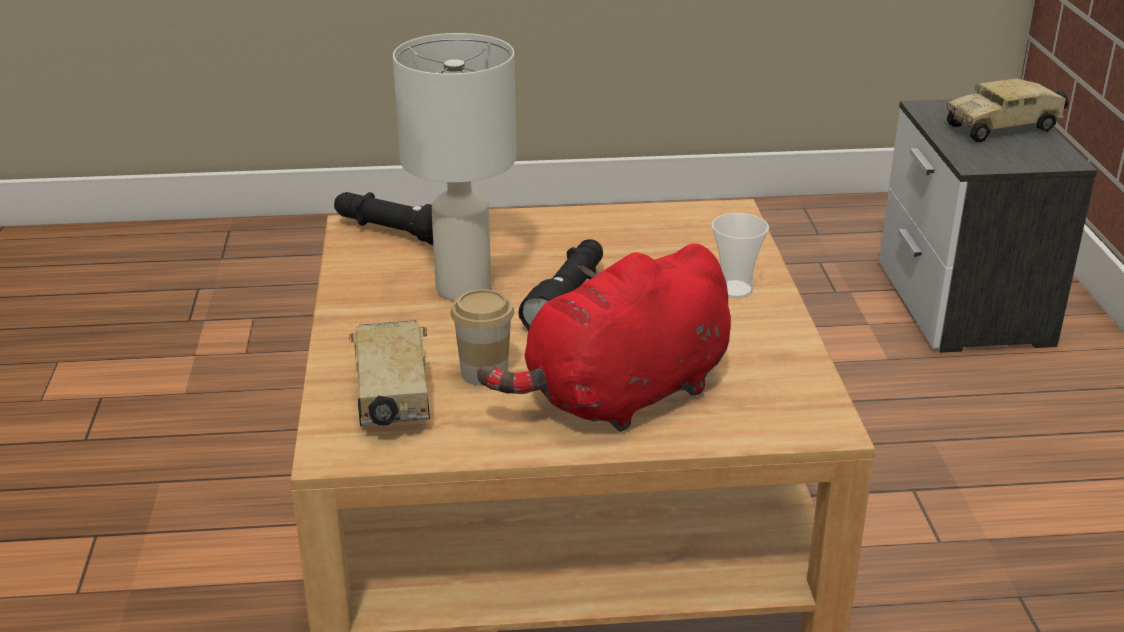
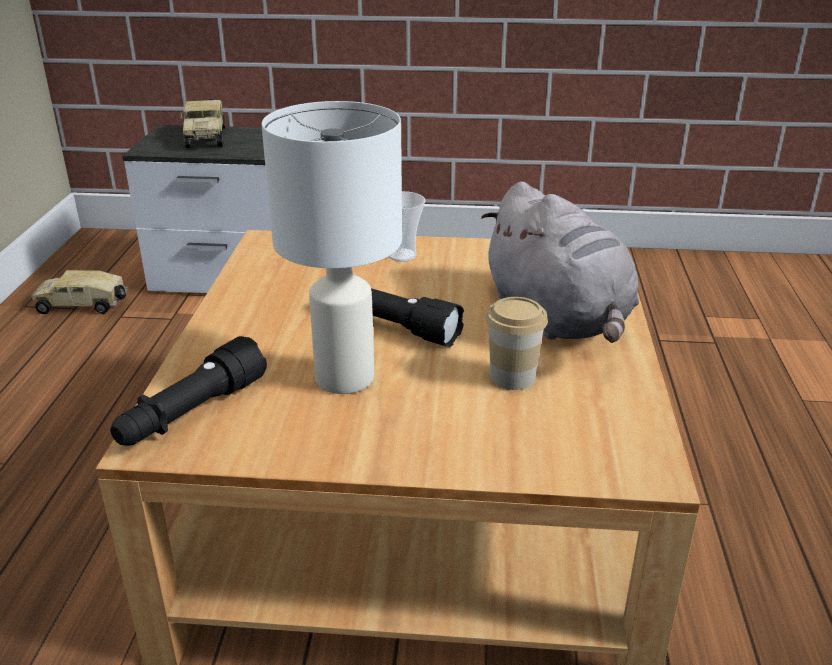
camera: 80 degrees left, 0 degrees up
toy truck [349,320,430,426] -> toy truck moved to [31,270,128,315]
red plush toy [477,243,731,432] -> grey plush toy [481,182,639,343]

